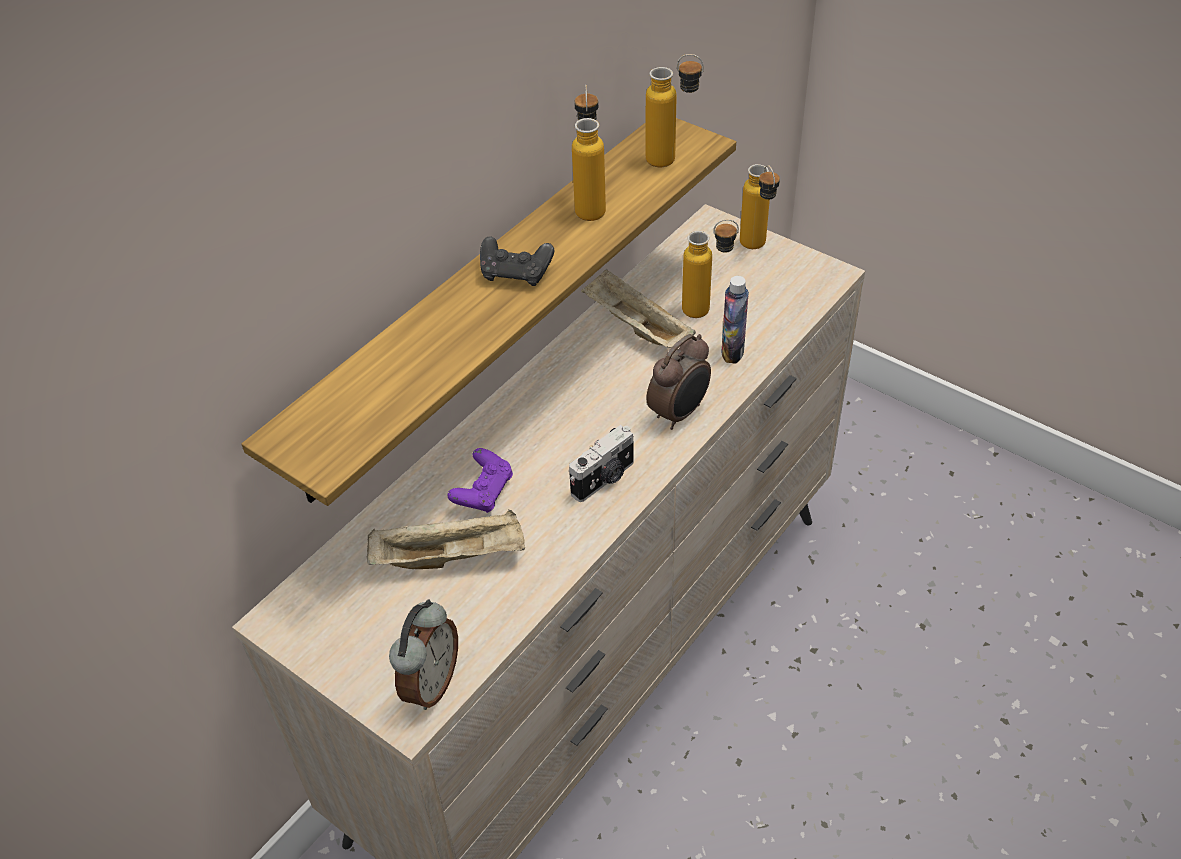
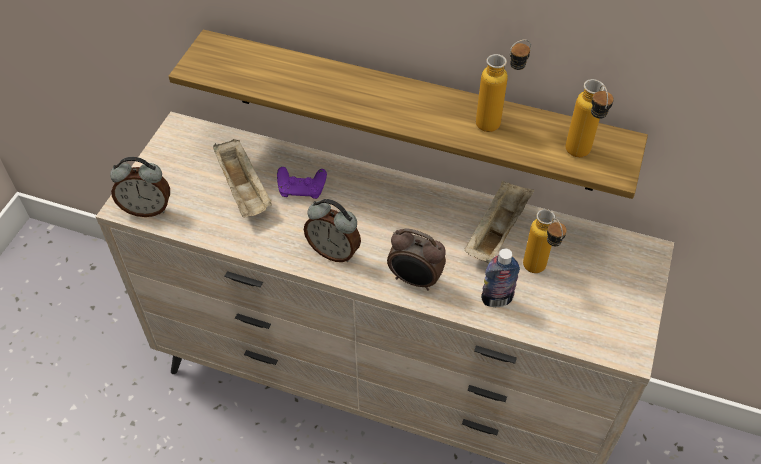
camera: 70 degrees right, 5 degrees up
black game controller [480,236,554,286] -> none
camera [569,425,634,502] -> alarm clock [304,199,361,262]
bottle [740,164,780,249] -> none

